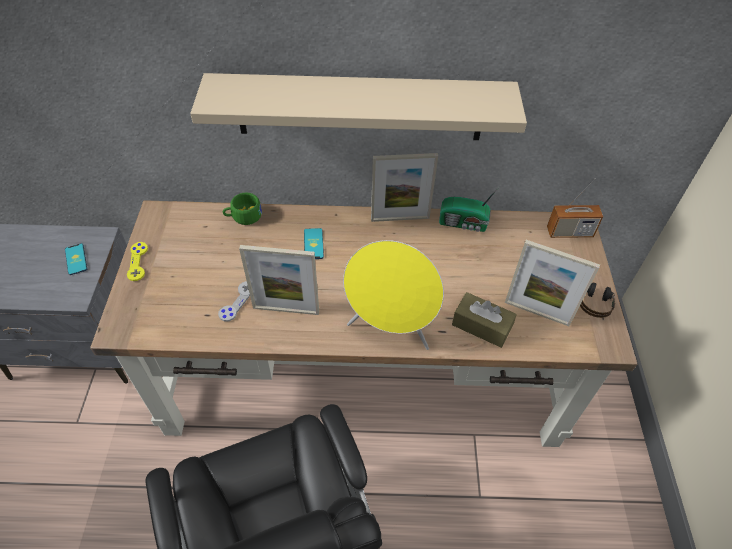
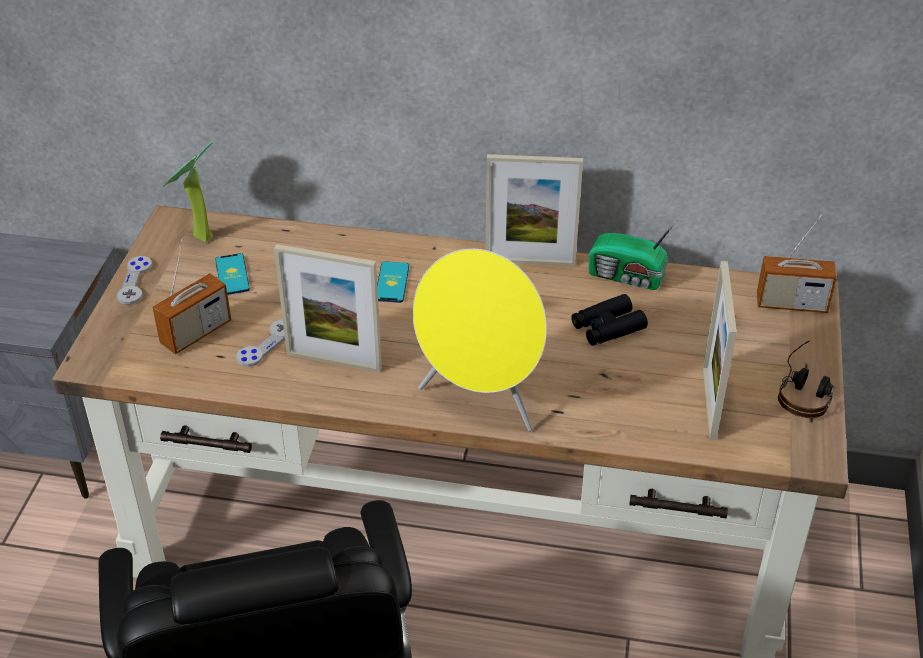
camera: 10 degrees right, 10 degrees down
phone [65,243,87,275] -> phone moved to [215,253,250,295]
yellow game controller [127,242,148,281] -> grey game controller [117,256,152,305]
beige shelf [190,73,527,140] -> none
green cup [223,192,262,225] -> none
brown tissue box [452,292,517,348] -> none
picture frame [505,240,600,326] -> picture frame turned 60 degrees clockwise [703,261,737,440]
none -> radio [152,238,231,354]
none -> potted plant [163,140,215,242]
none -> black binoculars [572,294,648,346]

